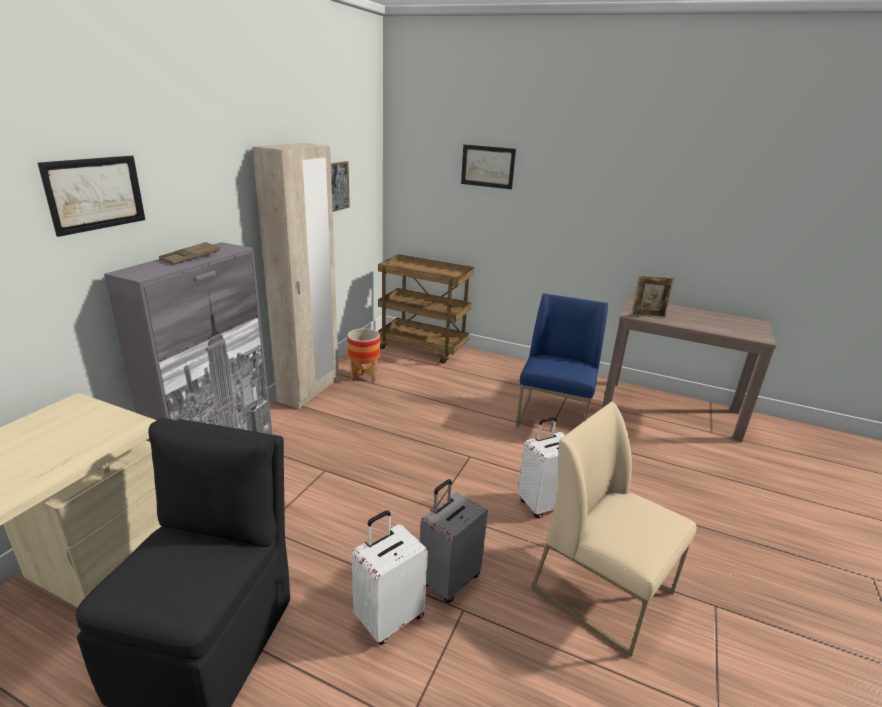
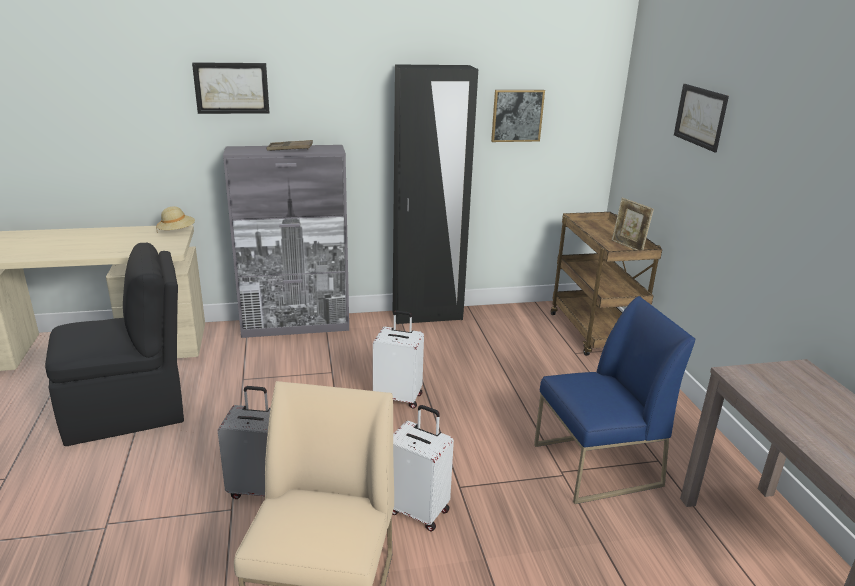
camera: 55 degrees right, 0 degrees up
beige wardrobe [252,143,339,409] -> black wardrobe [393,64,478,324]
planter [347,328,380,382] -> none
white suitcase [352,510,428,645] -> white suitcase moved to [373,311,424,409]
picture frame [631,275,674,318] -> picture frame moved to [612,198,654,250]
none -> beige hat [156,206,195,230]

